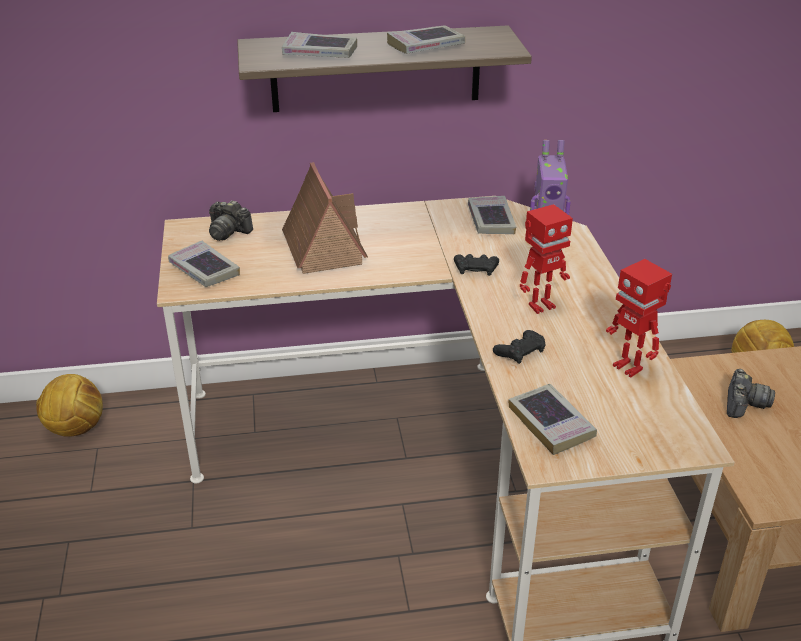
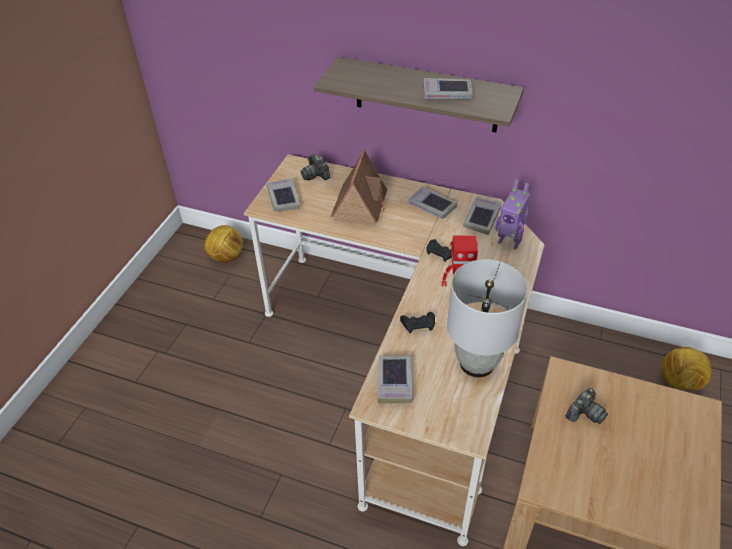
camera: 30 degrees right, 10 degrees up
book [282,32,357,58] -> book moved to [408,186,457,219]
toy robot [606,259,672,378] -> white table lamp [447,259,528,377]

